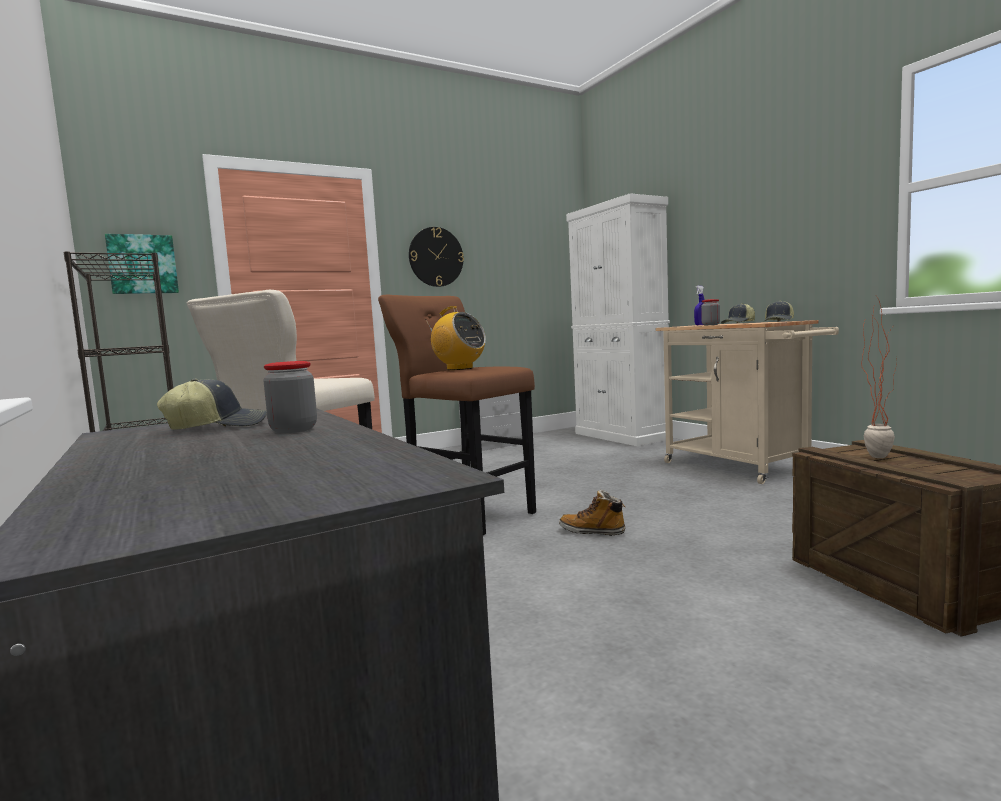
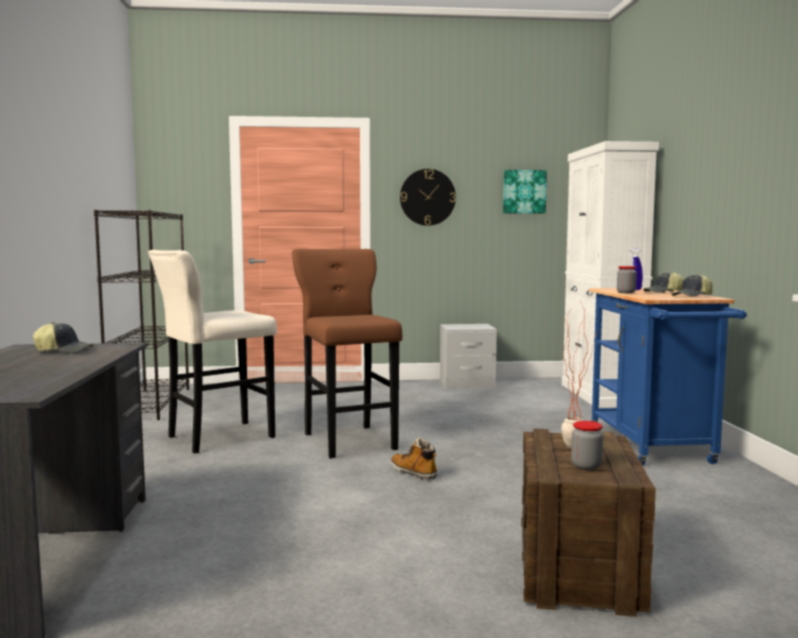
camera: 25 degrees right, 0 degrees up
picture [105,234,179,294] -> picture moved to [503,170,547,214]
jar [263,361,317,433] -> jar moved to [571,421,603,470]
radio [425,306,486,370] -> none
beige cart [656,320,839,484] -> blue cart [589,288,747,466]

